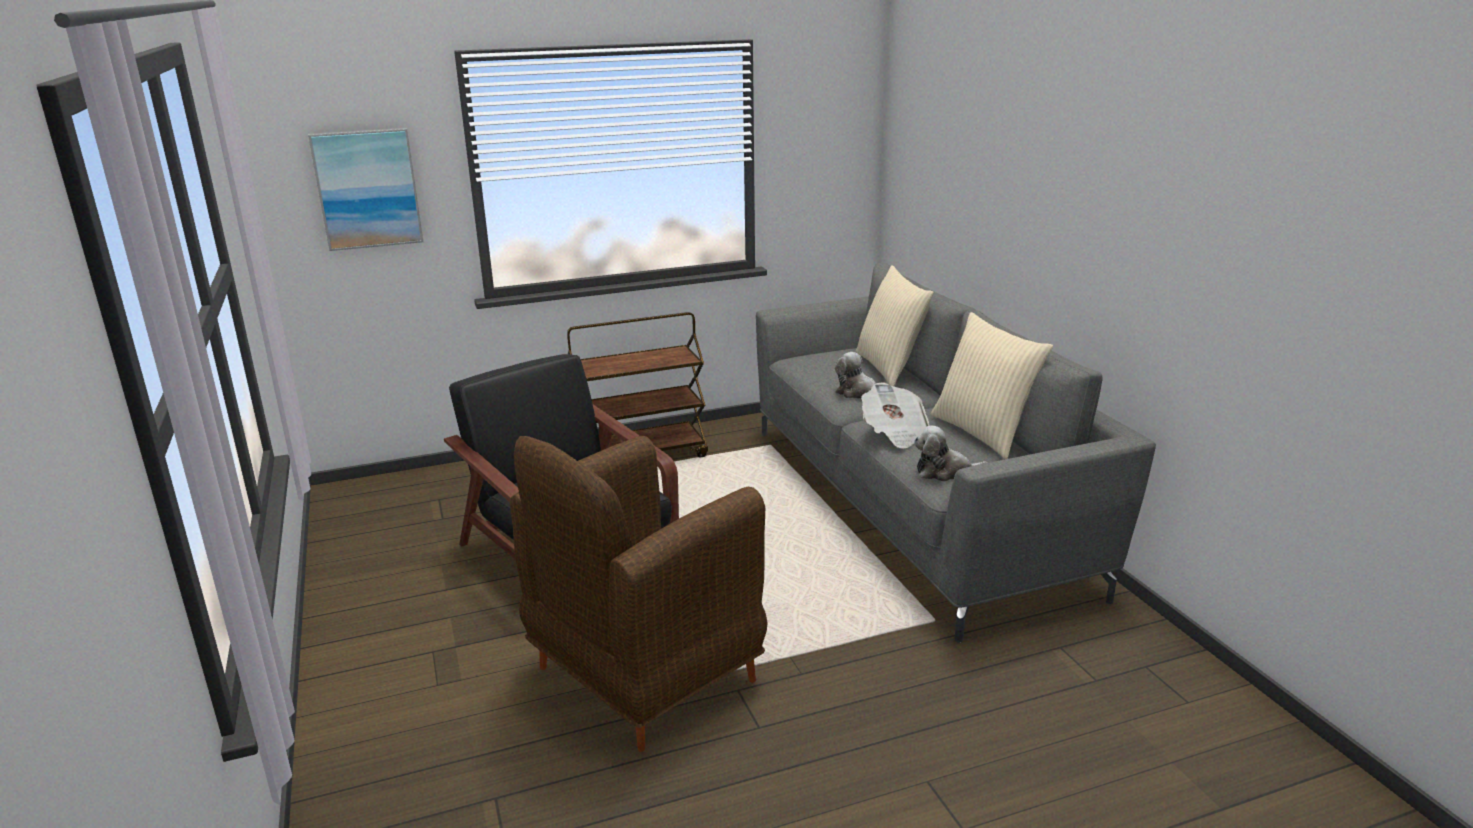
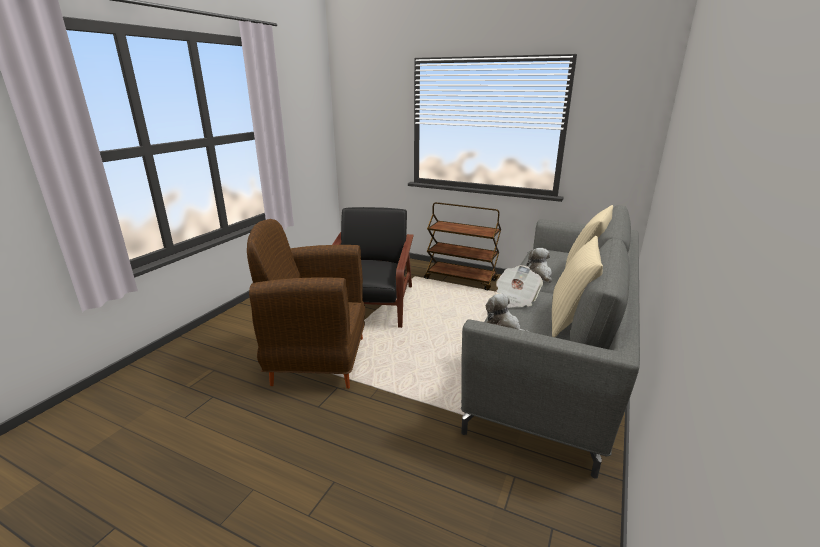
camera: 45 degrees right, 0 degrees up
picture [308,128,423,251] -> none

